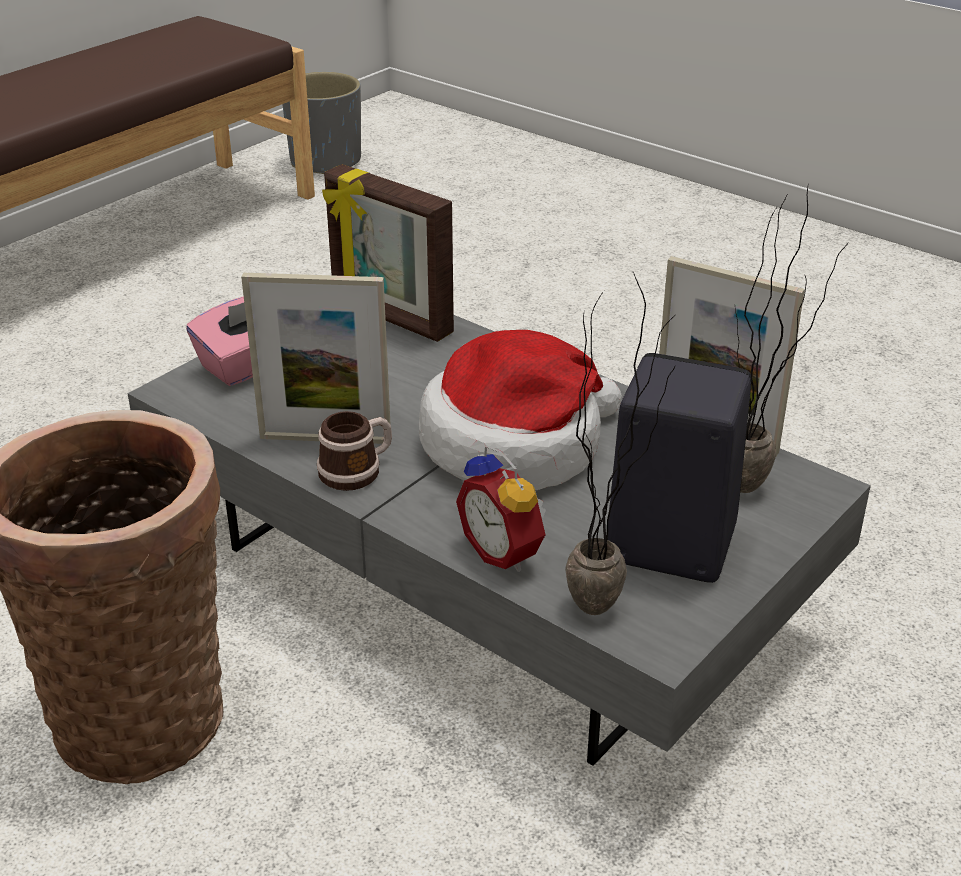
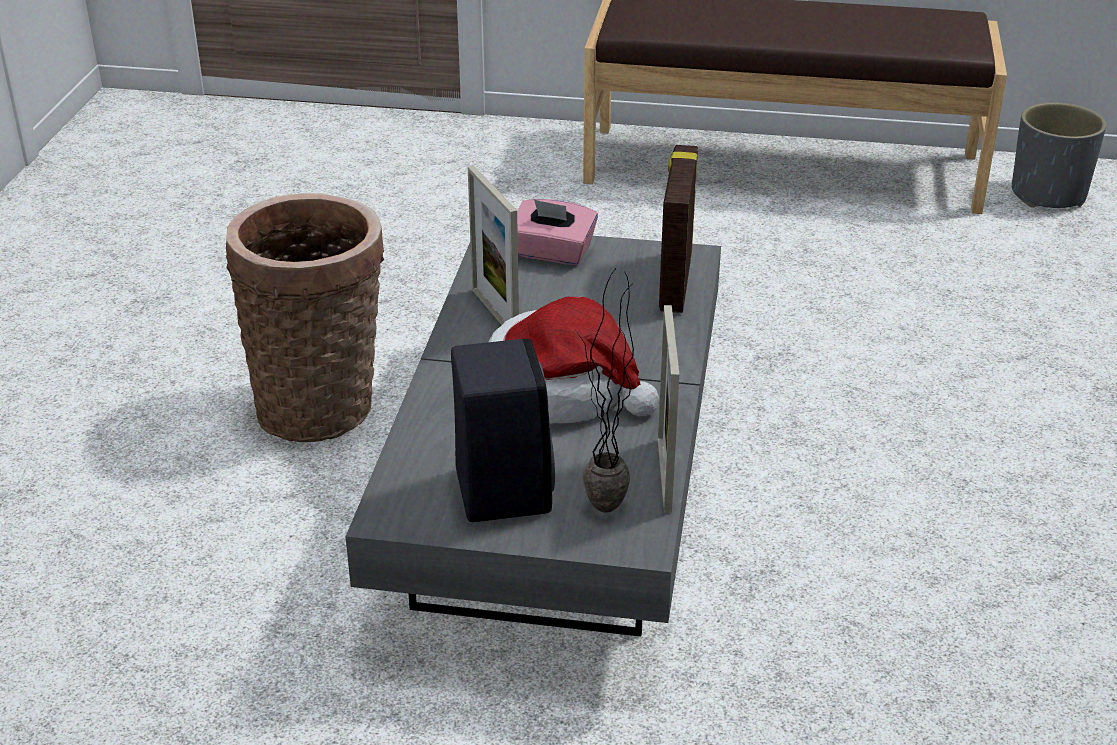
camera: 60 degrees right, 0 degrees up
mug [317,411,392,491] -> none
alarm clock [456,445,546,572] -> none
potted plant [565,272,675,615] -> none

